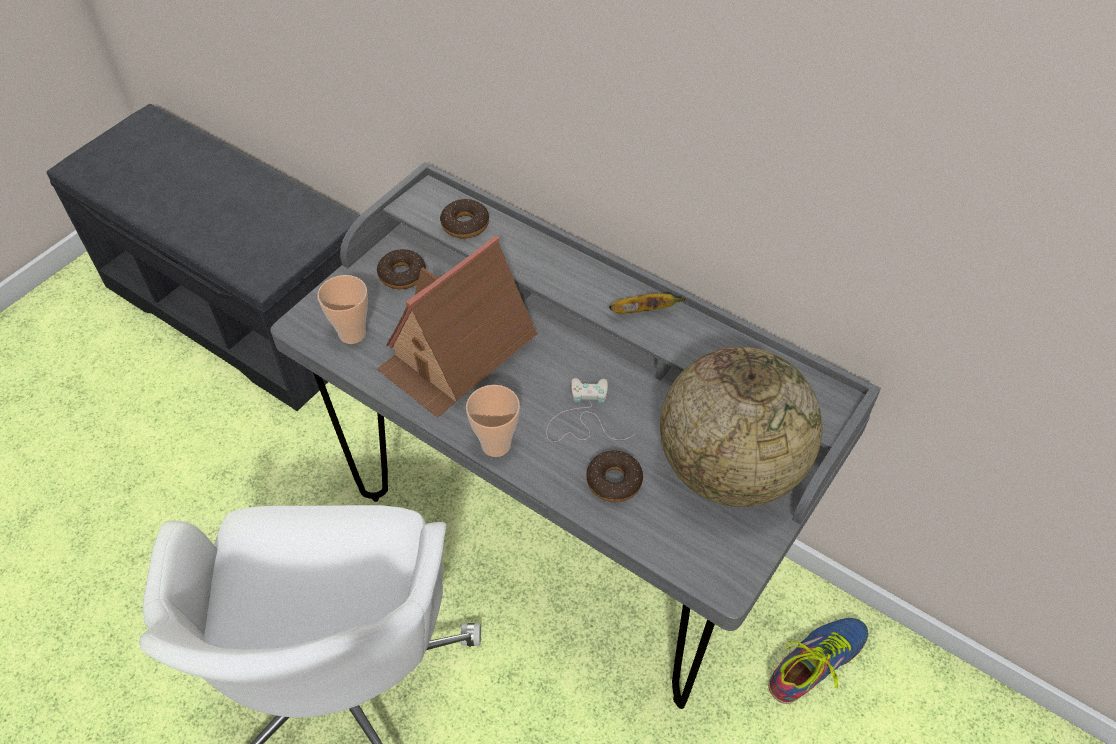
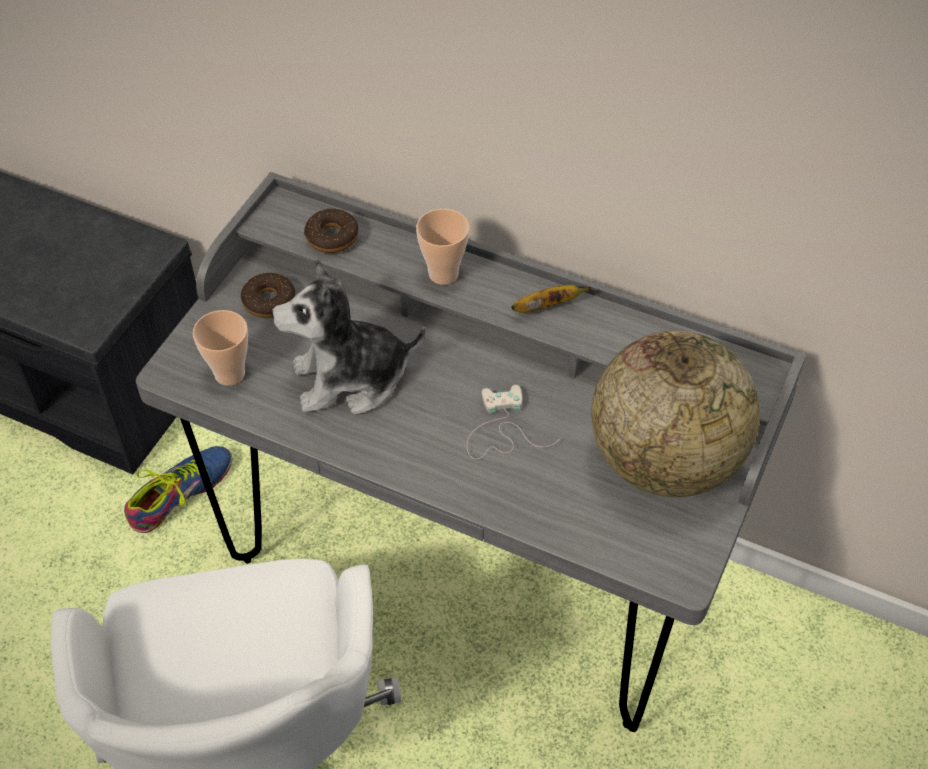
camera: 10 degrees left, 0 degrees up
toy house [377,235,537,418] -> plush toy [272,258,426,415]
cup [466,385,520,457] -> cup moved to [416,209,469,285]
donut [586,451,643,502] -> none
shoe [768,618,869,704] -> shoe moved to [124,446,232,533]

